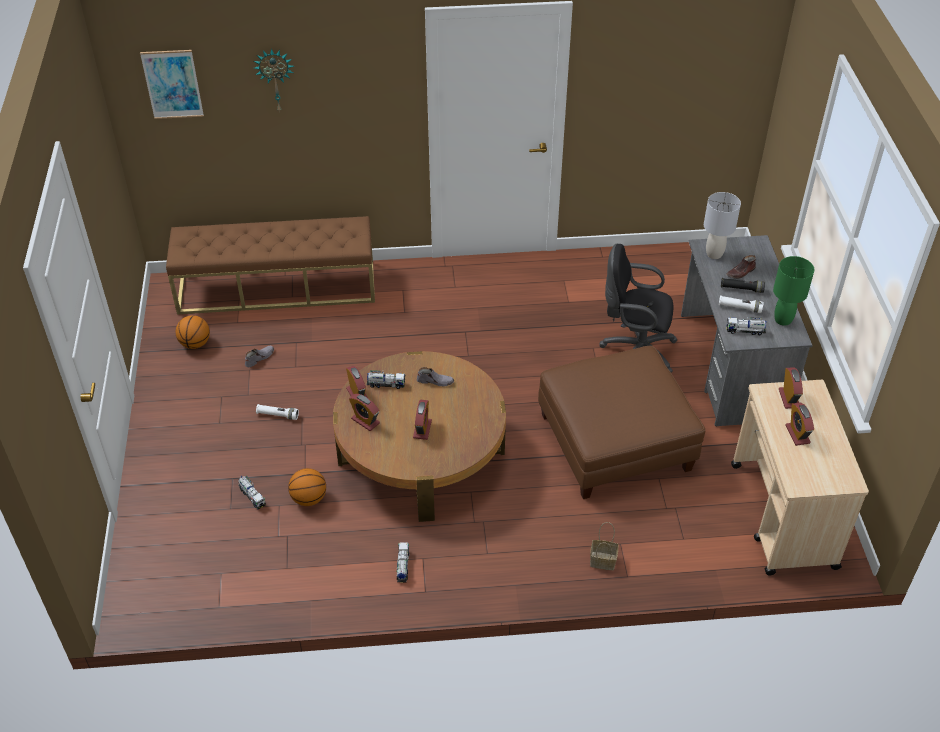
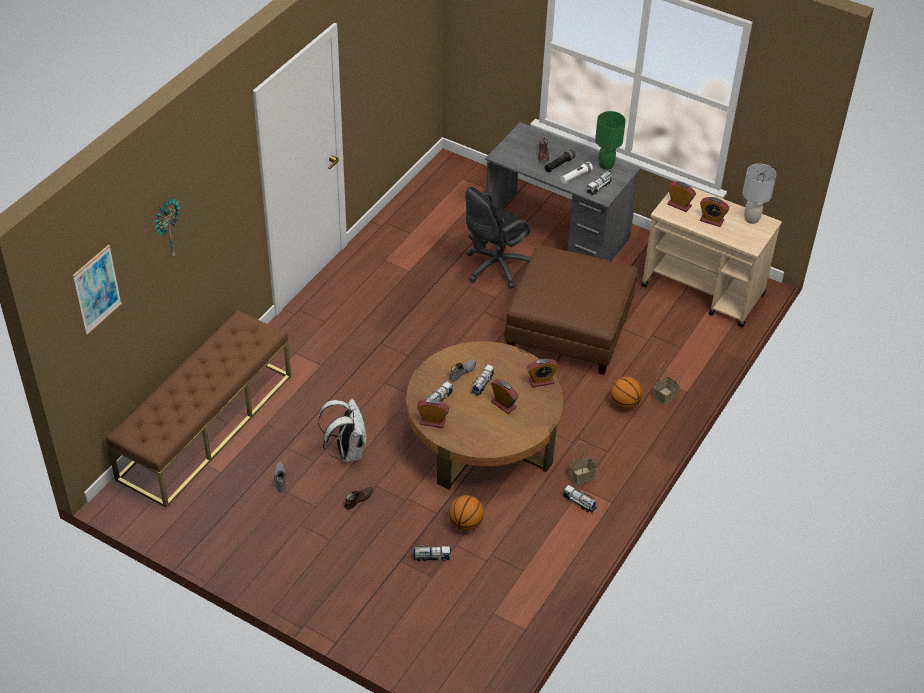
camera: 55 degrees left, 0 degrees up
basketball [175,315,210,349] -> basketball moved to [610,376,643,409]
white flashlight [256,404,299,420] -> brown shoe [344,486,374,510]
alarm clock [349,394,380,431] -> alarm clock moved to [527,359,558,387]
grey table lamp [704,192,741,259] -> grey table lamp moved to [743,164,776,224]
none -> white backpack [318,399,366,463]
none -> toy truck [471,364,494,396]
none -> basket [569,441,597,485]

